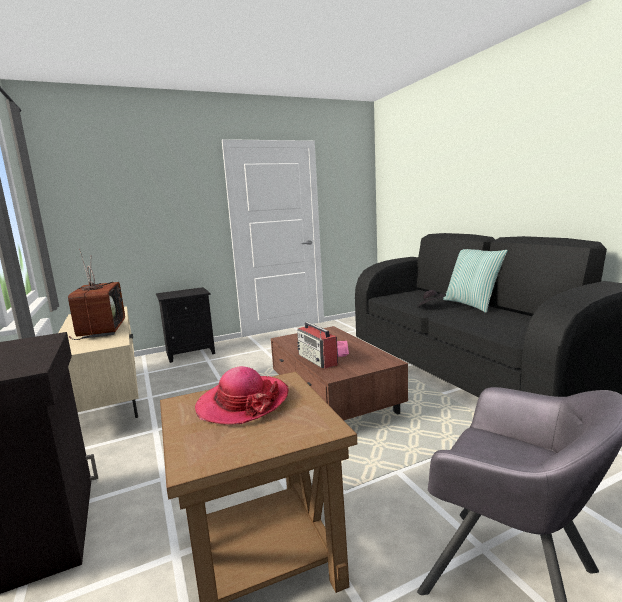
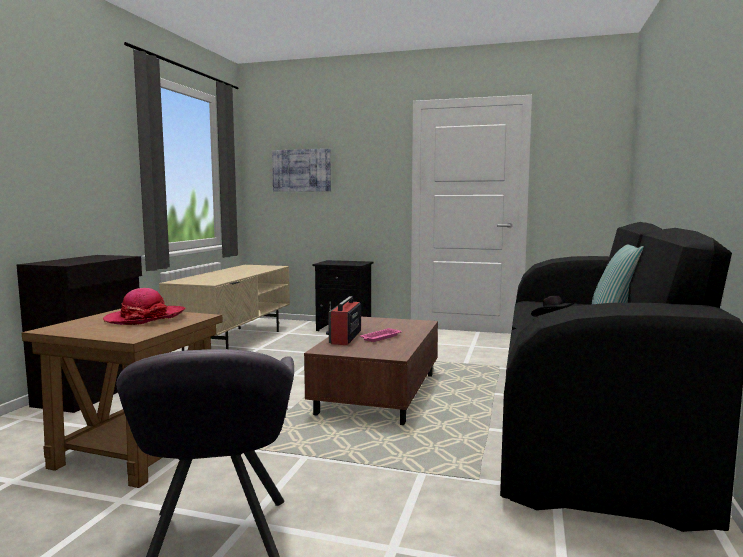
camera: 40 degrees right, 5 degrees down
television [68,249,125,340] -> none
none -> picture [272,149,331,192]

